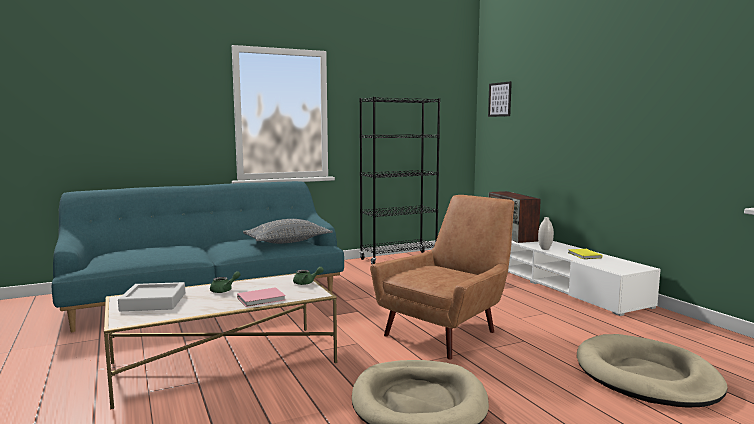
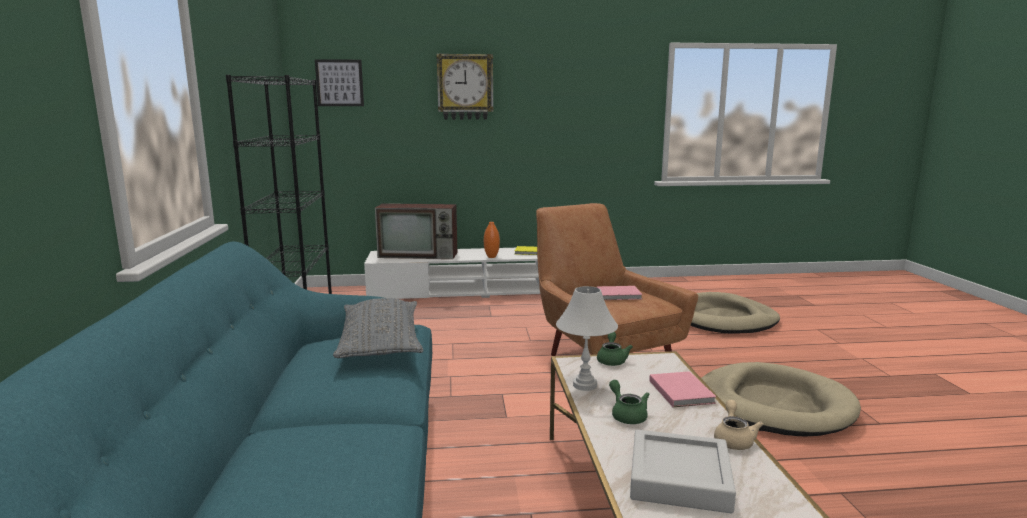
camera: 70 degrees left, 5 degrees up
white vase [538,217,554,250] -> orange vase [484,222,500,258]
none -> wall clock [437,54,494,120]
none -> white table lamp [556,286,618,391]
none -> pink book [597,286,643,300]
none -> beige teapot [714,400,763,450]

